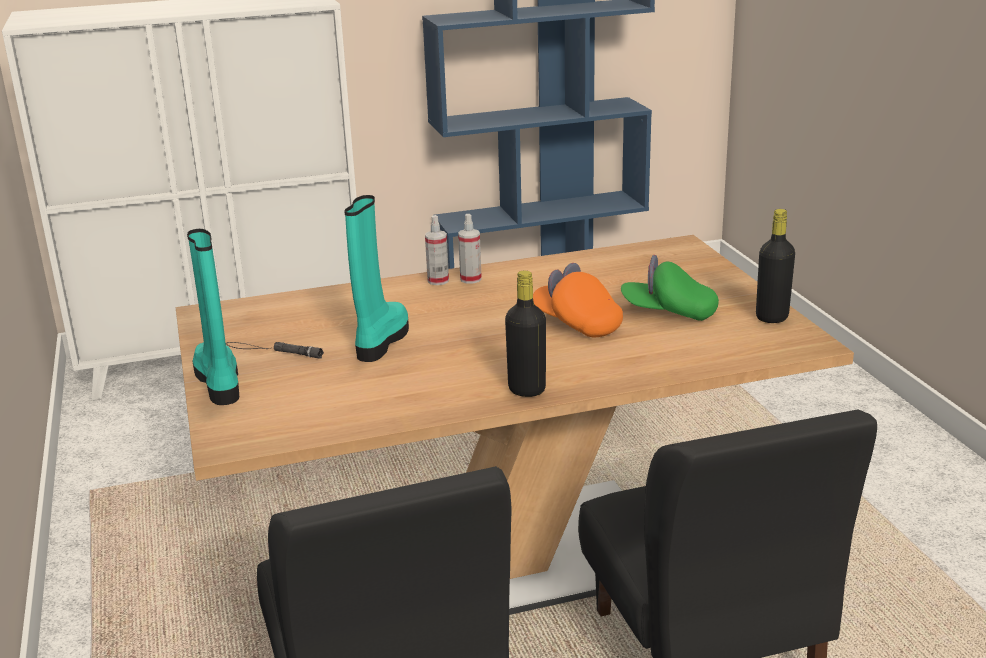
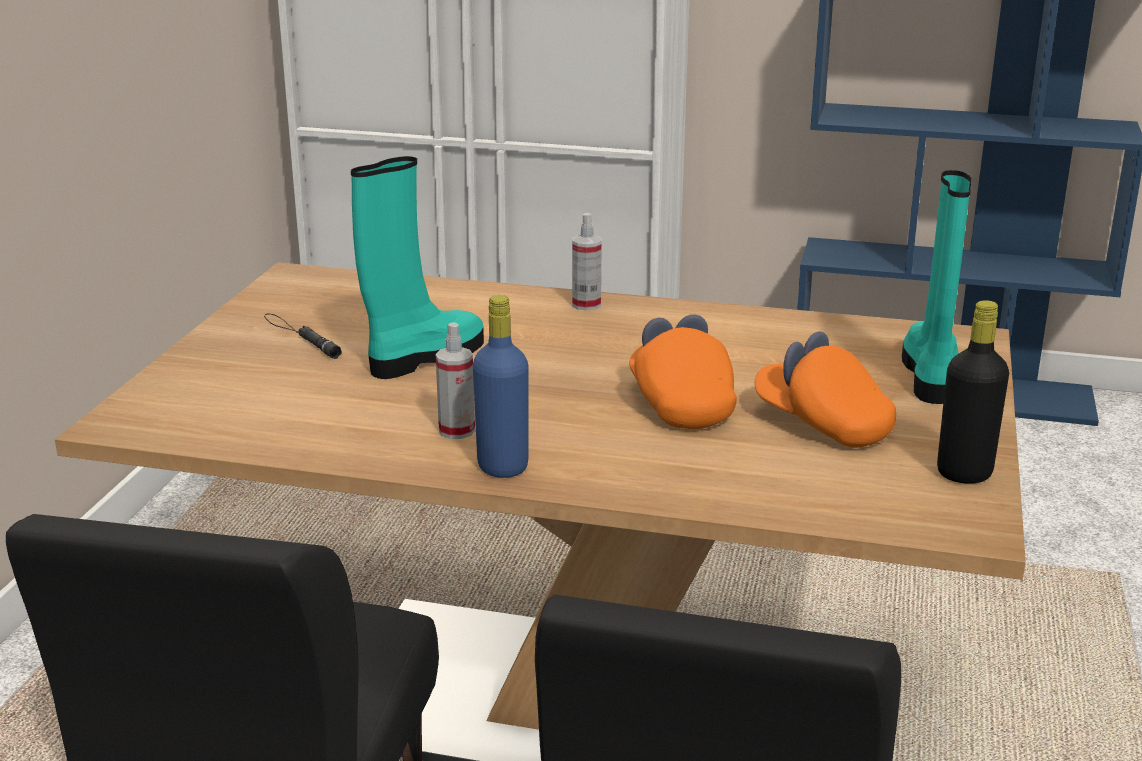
camera: 30 degrees right, 0 degrees up
turquoise boot [187,229,239,405] -> turquoise boot moved to [902,170,972,404]
spray bottle [458,214,482,284] -> spray bottle moved to [436,322,475,439]
black bottle [505,271,546,397] -> blue bottle [473,295,529,478]
green cap [621,255,719,321] -> orange cap [755,331,896,448]

